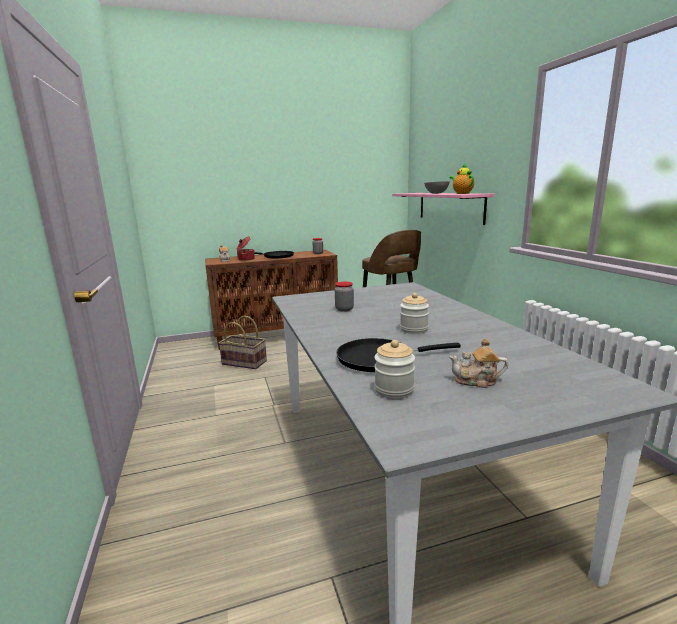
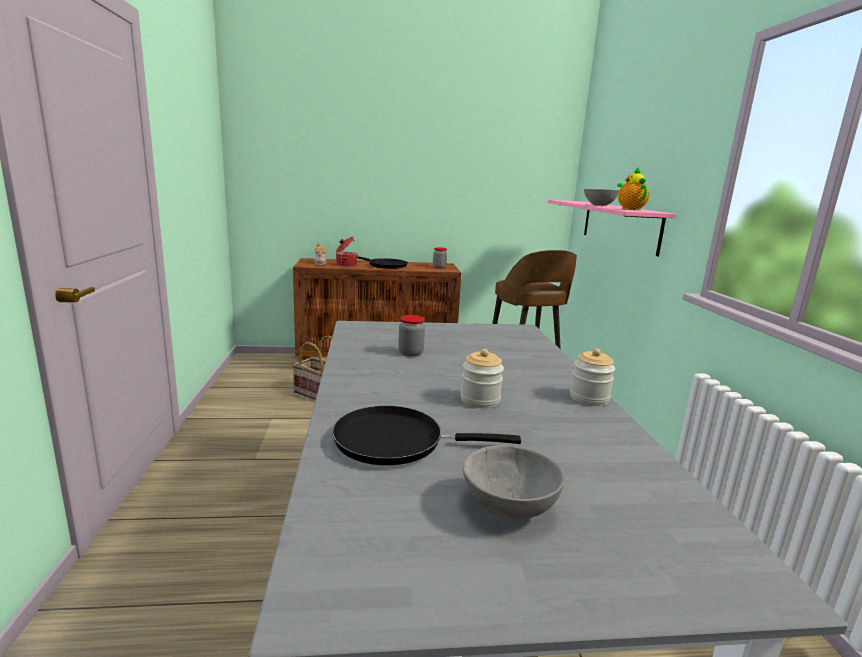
camera: 10 degrees right, 0 degrees up
jar [374,340,415,399] -> jar moved to [570,349,615,406]
teapot [449,338,508,388] -> grey bowl [463,445,565,519]

